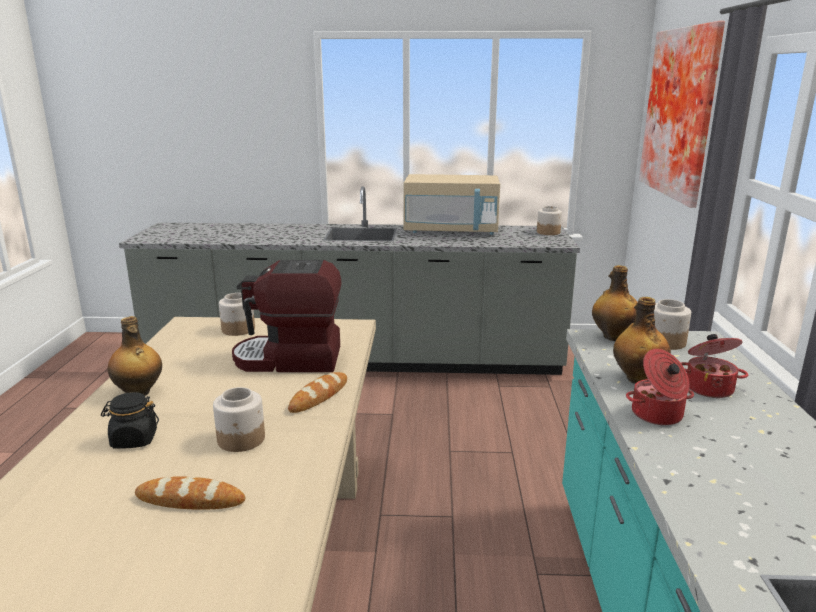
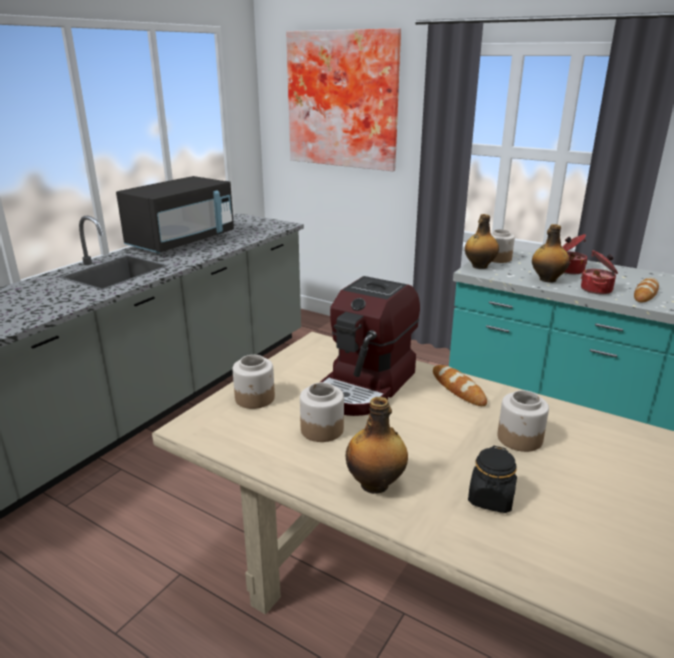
camera: 60 degrees left, 5 degrees up
bread [135,476,245,510] -> bread moved to [634,278,659,302]
beige microwave [403,174,500,235] -> black microwave [116,176,234,254]
jar [537,206,562,235] -> jar moved to [300,382,344,442]

